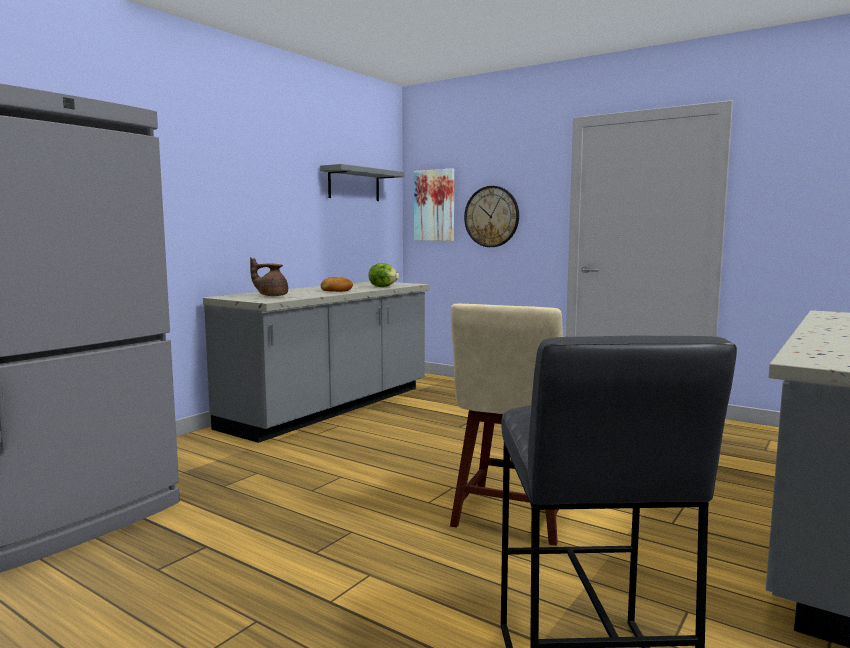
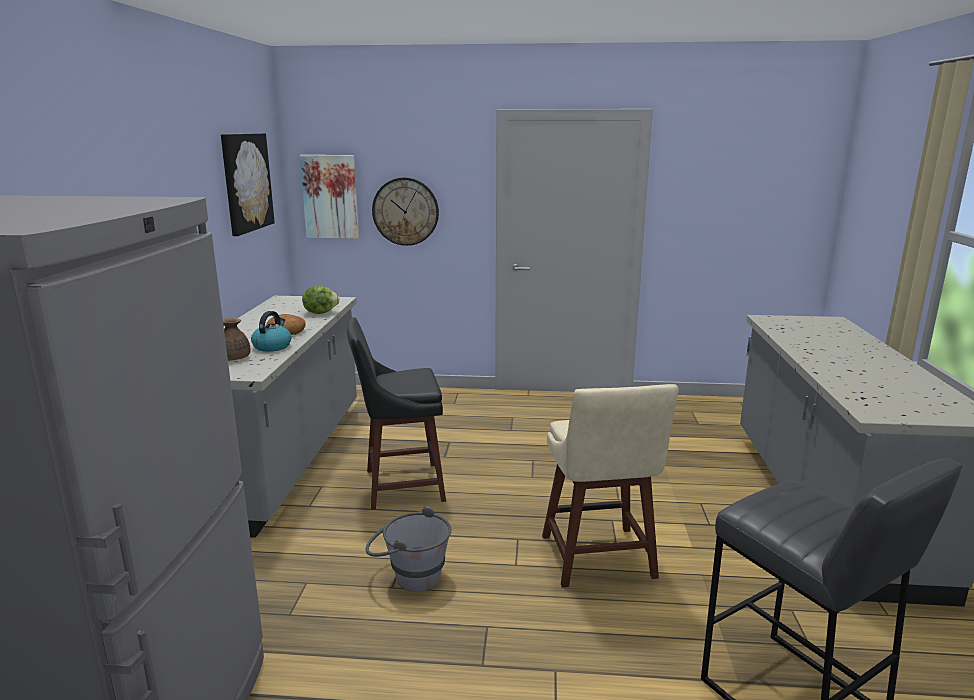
camera: 30 degrees left, 10 degrees up
grey shelf [320,164,405,201] -> picture [221,133,275,236]
none -> kettle [251,311,291,352]
none -> black chair [347,317,446,510]
none -> grey bucket [365,506,451,592]

